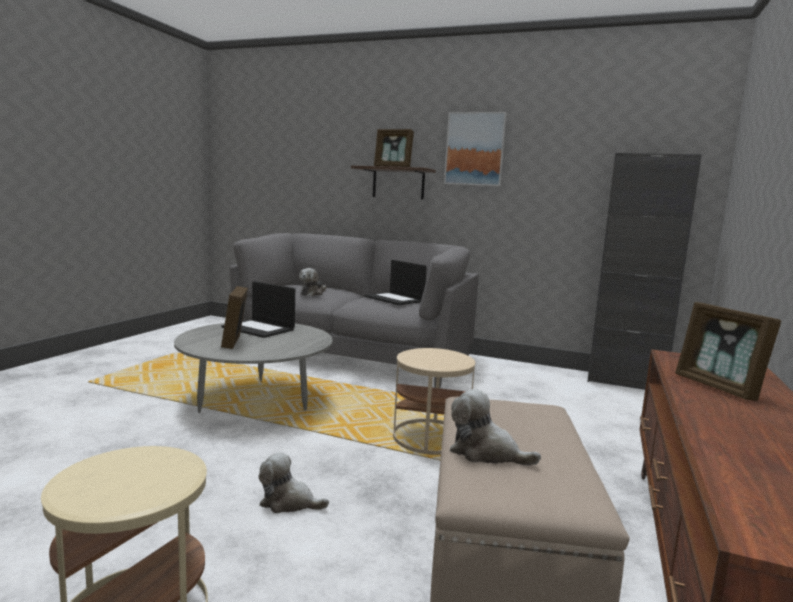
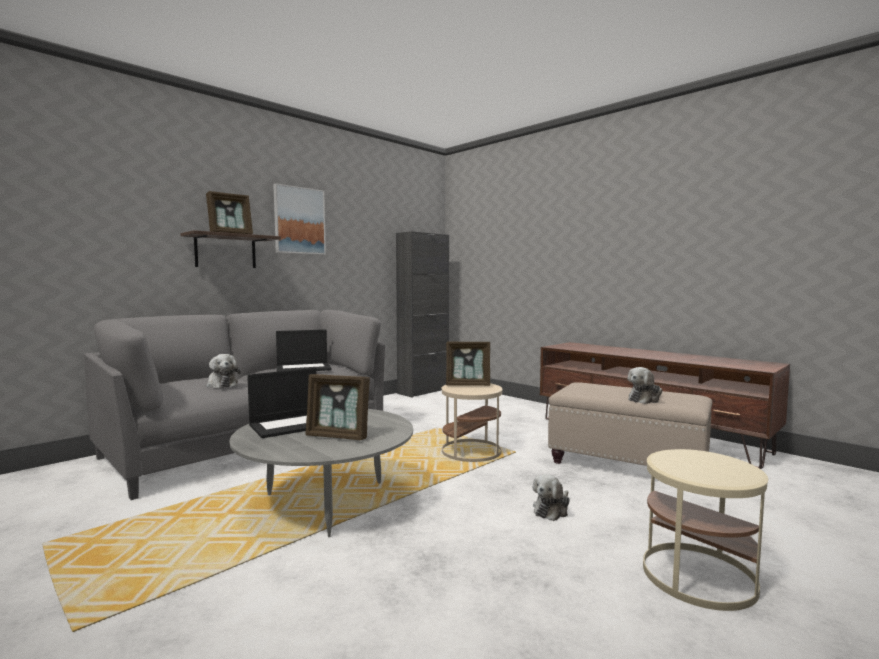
camera: 65 degrees left, 5 degrees down
picture frame [675,302,781,401] -> picture frame moved to [446,341,490,386]

